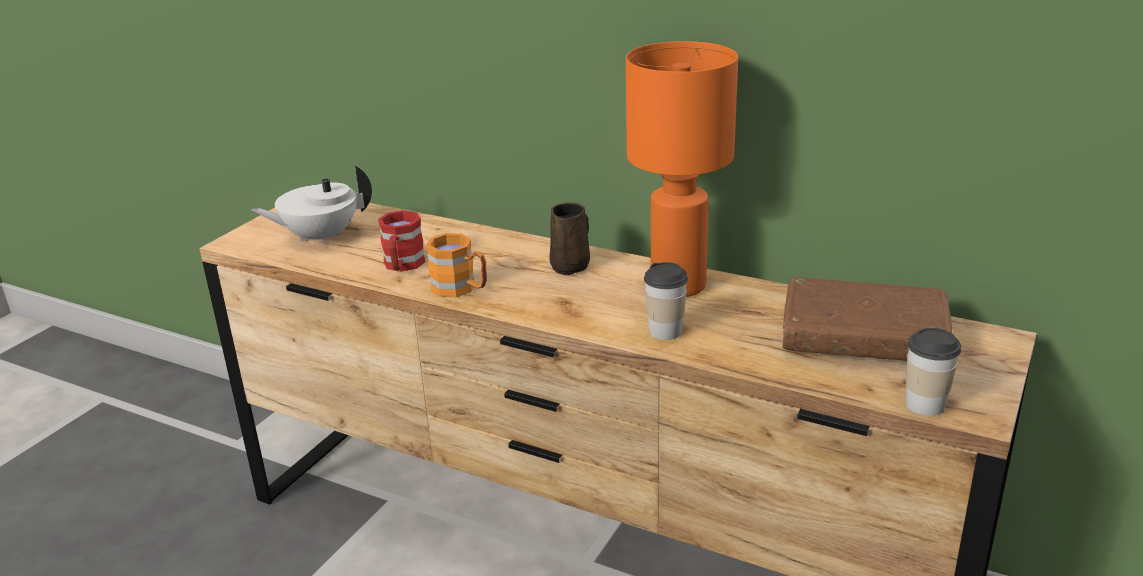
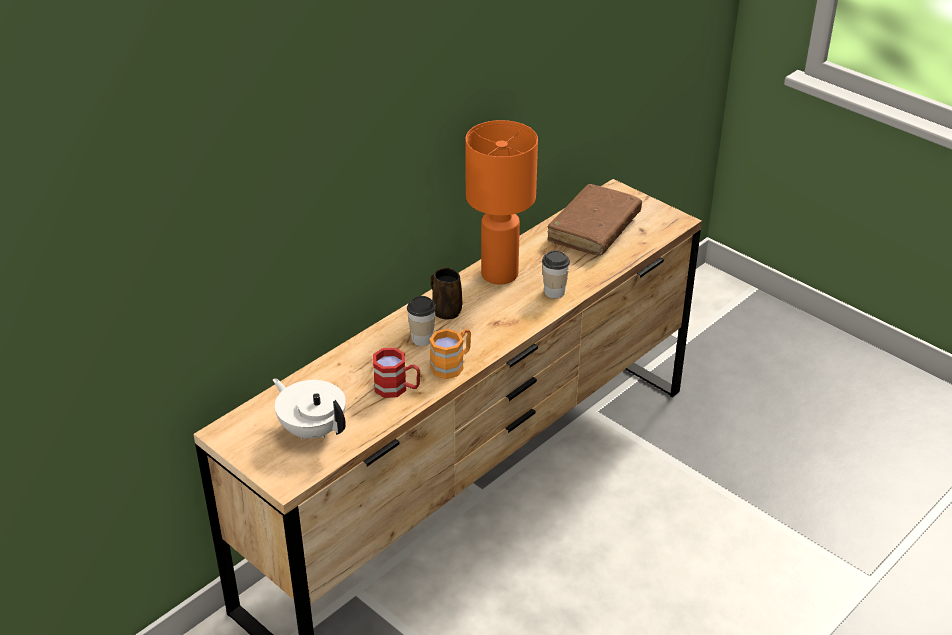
camera: 75 degrees left, 10 degrees up
white teapot [251,165,372,245] -> white teapot turned 135 degrees clockwise [273,378,346,439]
cup [906,328,961,416] -> cup moved to [407,296,436,346]

